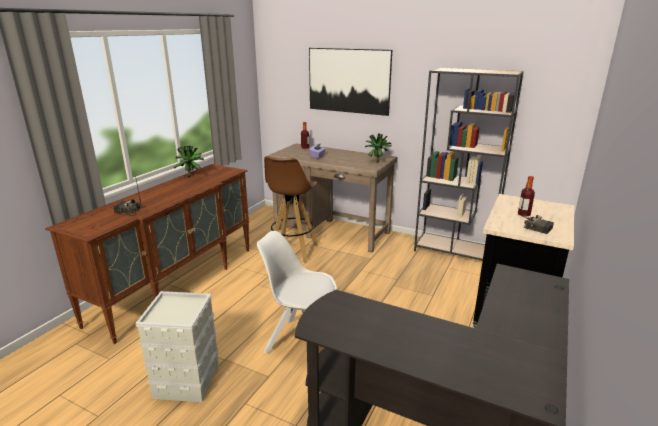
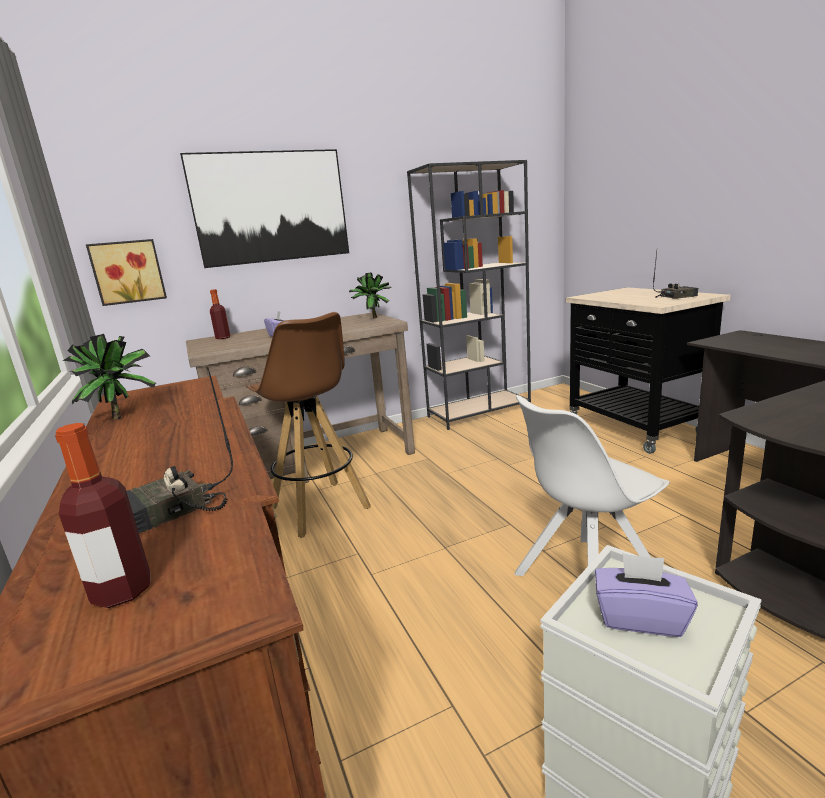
camera: 50 degrees left, 5 degrees down
bottle [518,176,535,217] -> bottle moved to [55,423,150,608]
none -> picture [86,239,167,306]
none -> purple tissue box [595,553,698,637]

